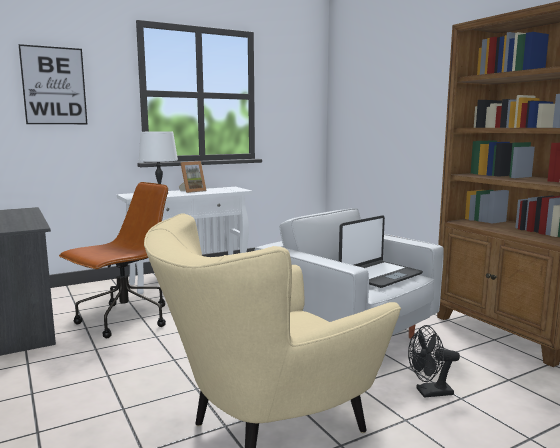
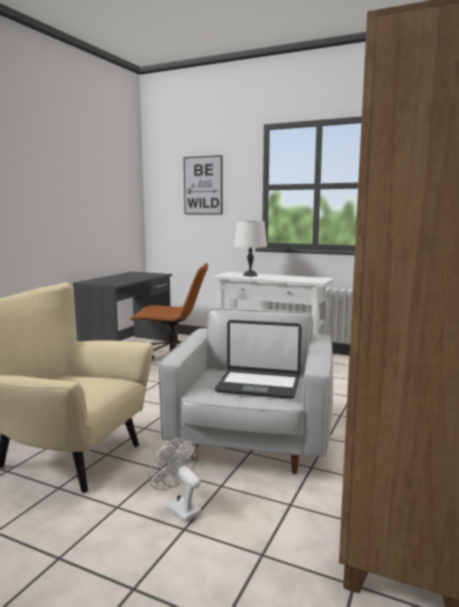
camera: 55 degrees right, 0 degrees up
picture frame [179,161,207,193] -> none
black fan [408,325,460,398] -> white fan [149,437,202,522]

